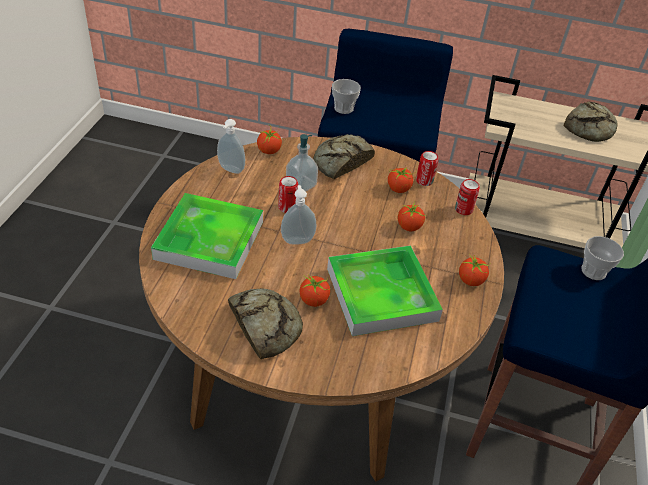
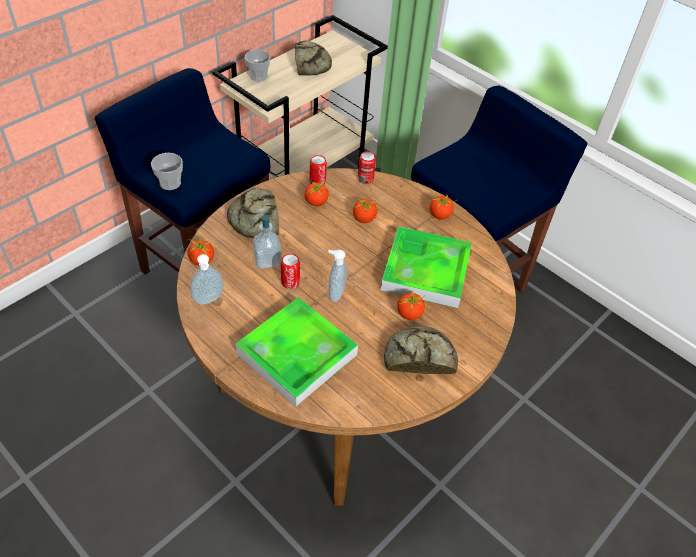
camera: 60 degrees left, 5 degrees up
cup [582,236,624,280] -> cup moved to [245,50,271,81]

